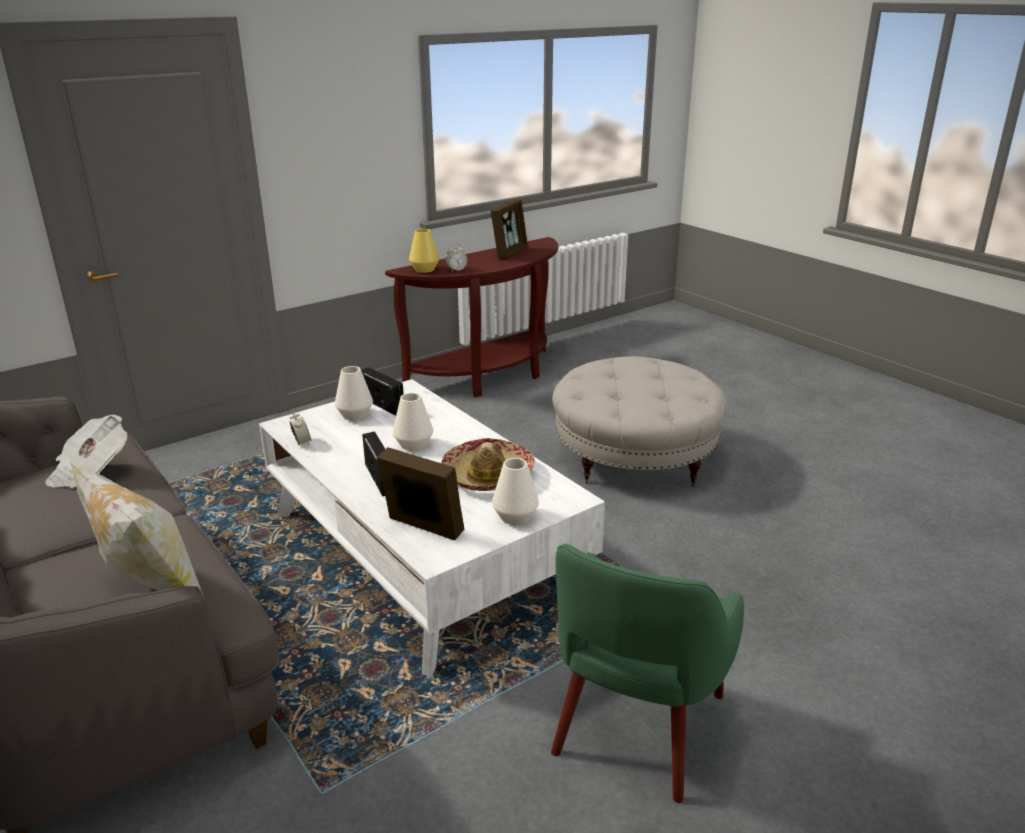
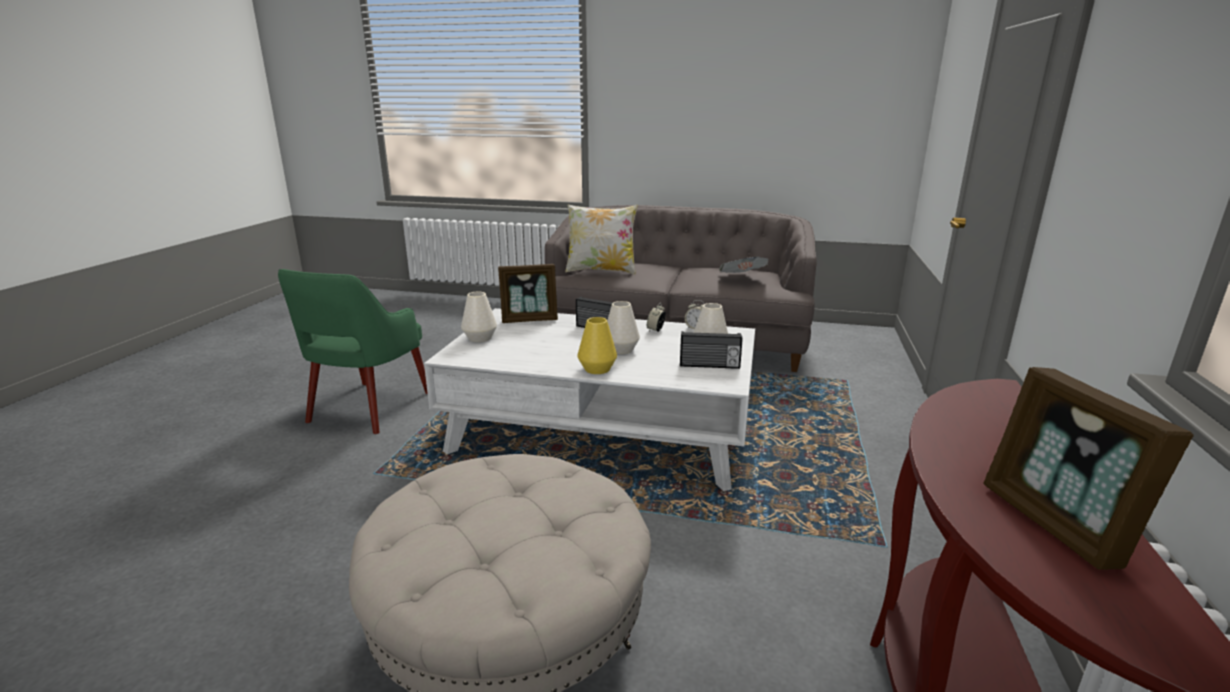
camera: 140 degrees right, 5 degrees down
yellow vase [409,229,439,273] -> yellow vase moved to [577,317,617,374]
hat [441,438,535,491] -> none
alarm clock [446,244,467,271] -> alarm clock moved to [647,303,666,332]
green armchair [551,544,744,803] -> green armchair turned 150 degrees counterclockwise [278,269,428,434]

